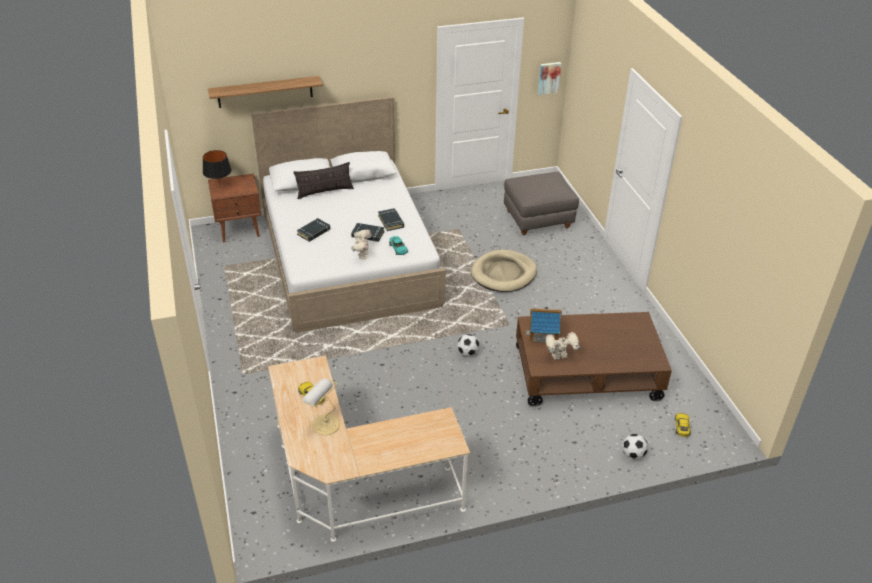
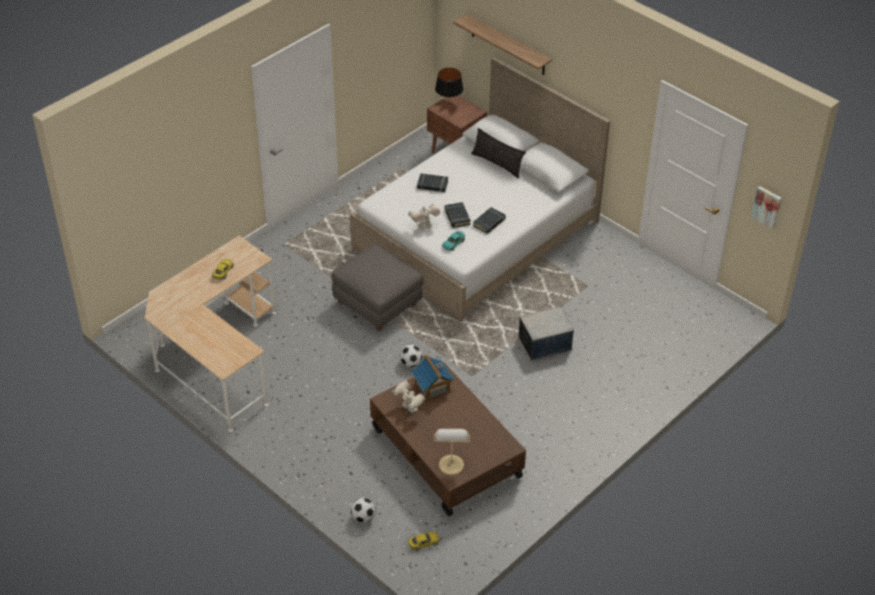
camera: 60 degrees right, 5 degrees up
table lamp [302,378,340,435] -> table lamp moved to [434,429,470,475]
beige dog bed [471,250,537,292] -> storage box [519,307,574,360]
grey ottoman [504,172,579,235] -> grey ottoman moved to [332,243,424,331]

